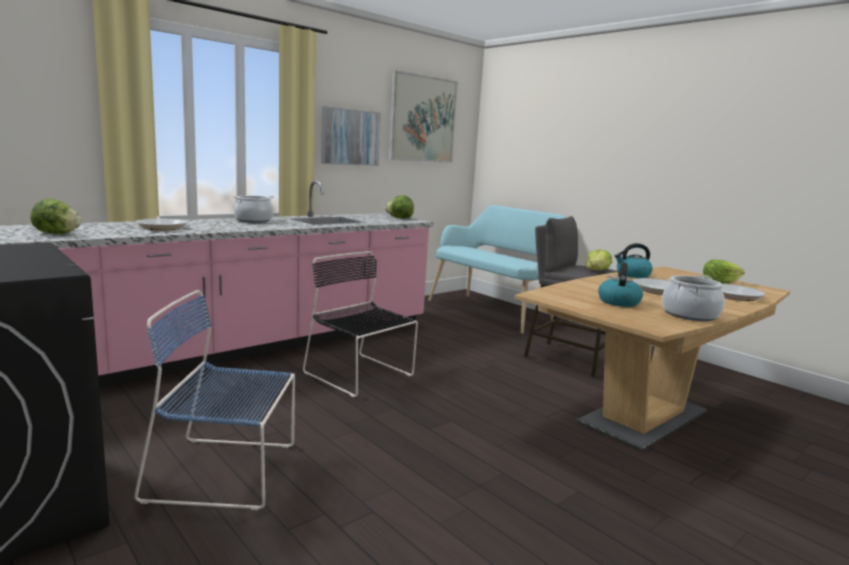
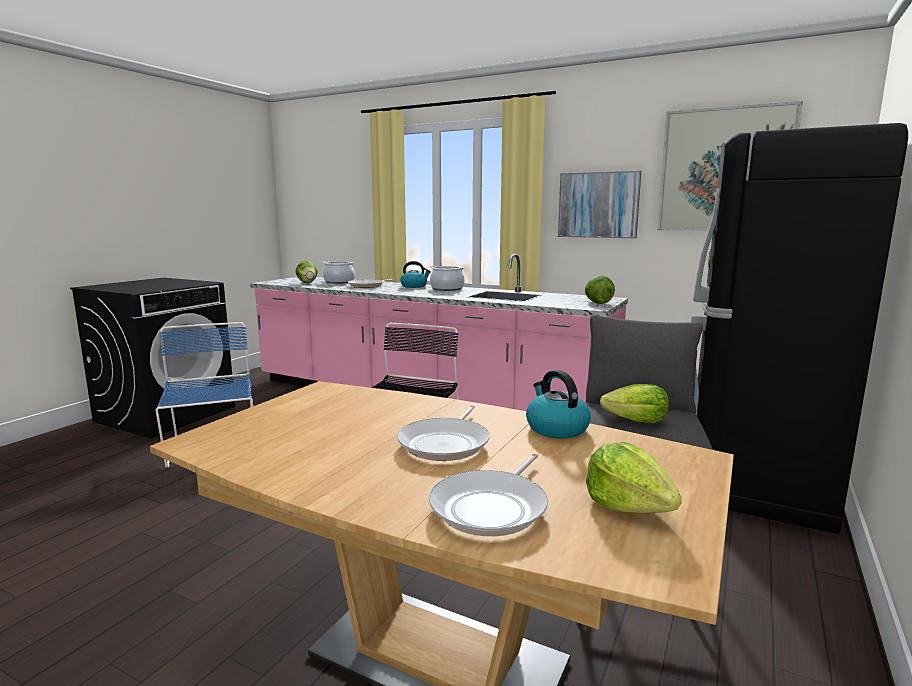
camera: 70 degrees right, 0 degrees up
turquoise bench [428,205,566,334] -> black fridge [691,123,908,534]
kettle [598,262,643,307] -> kettle moved to [401,261,431,288]
cooking pot [662,275,725,321] -> cooking pot moved to [323,261,355,284]

